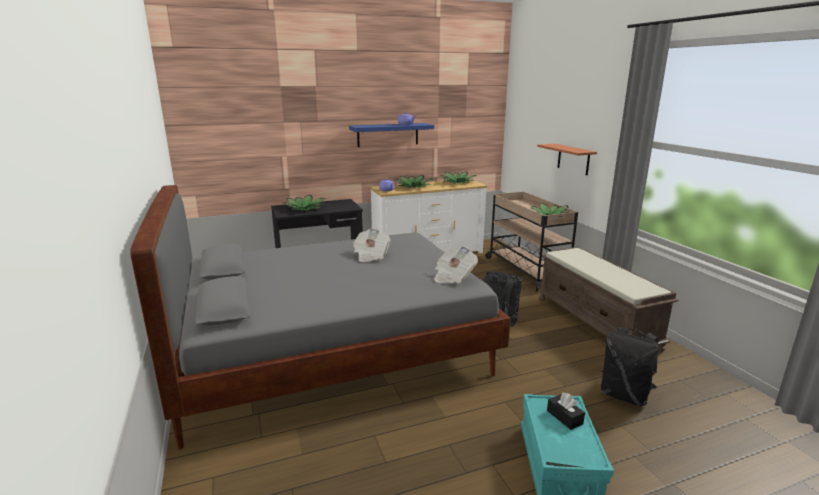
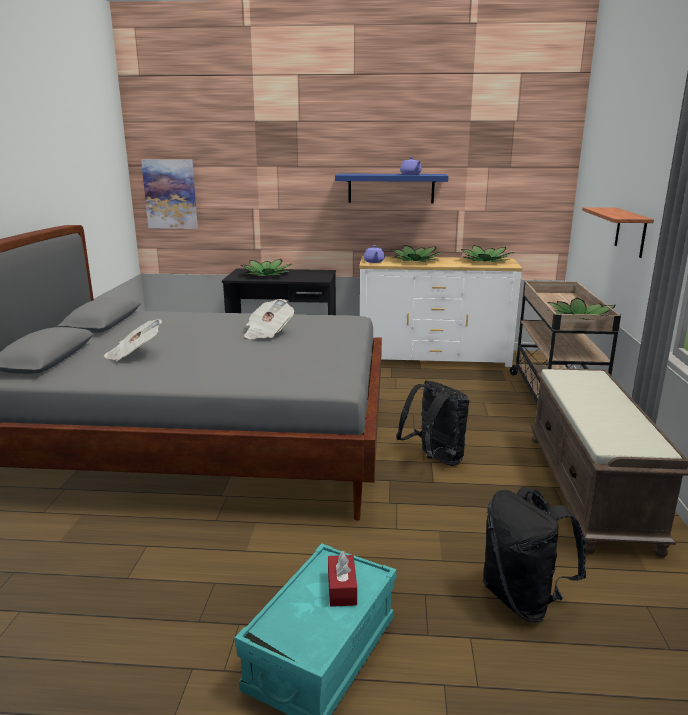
camera: 25 degrees right, 0 degrees up
newspaper [434,246,478,283] -> newspaper moved to [104,319,162,361]
black tissue box [547,392,585,430] -> red tissue box [328,550,357,607]
none -> picture [141,159,198,229]

